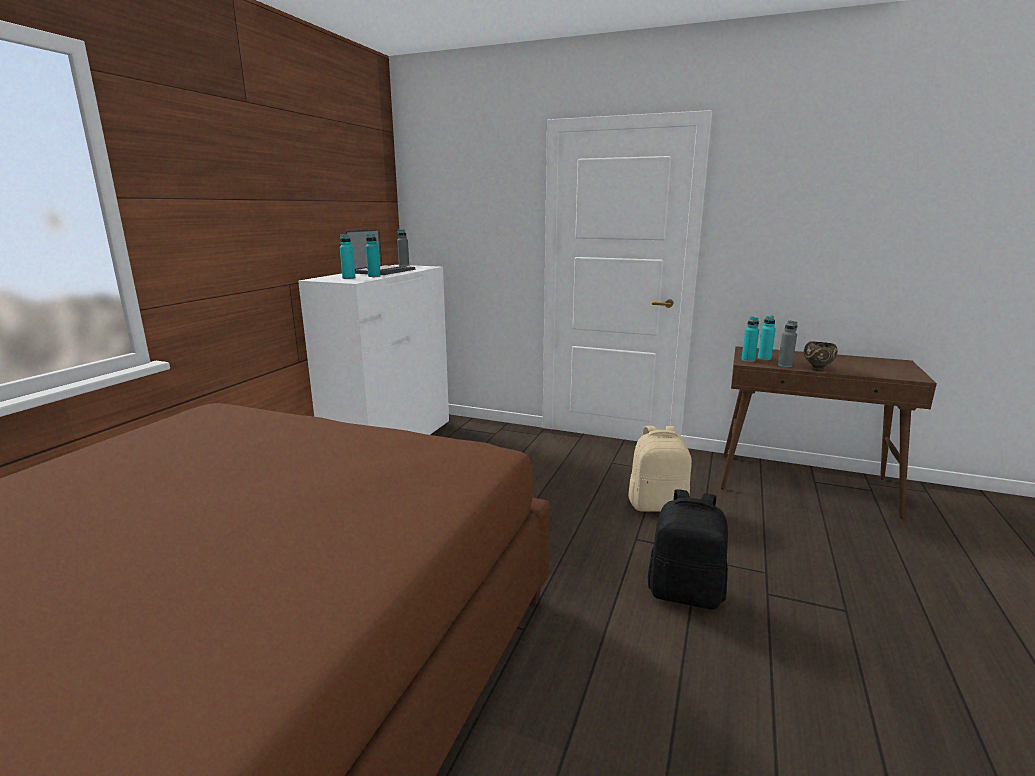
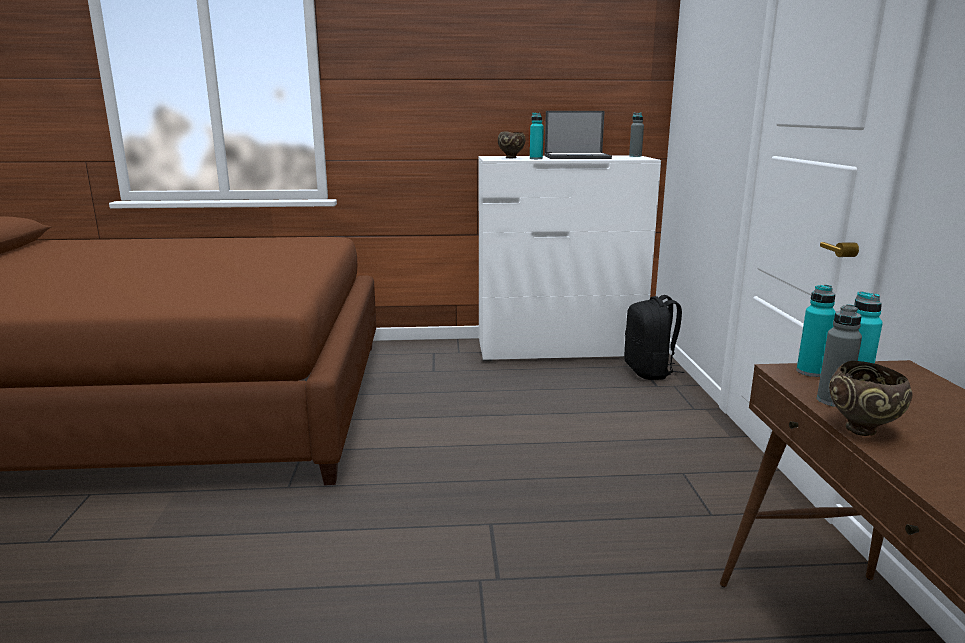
camera: 65 degrees right, 0 degrees up
turquoise bottle [340,234,355,279] -> brown bowl [498,131,525,158]
beige backpack [628,426,692,512] -> none
black backpack [648,489,728,610] -> black backpack moved to [624,295,685,380]

